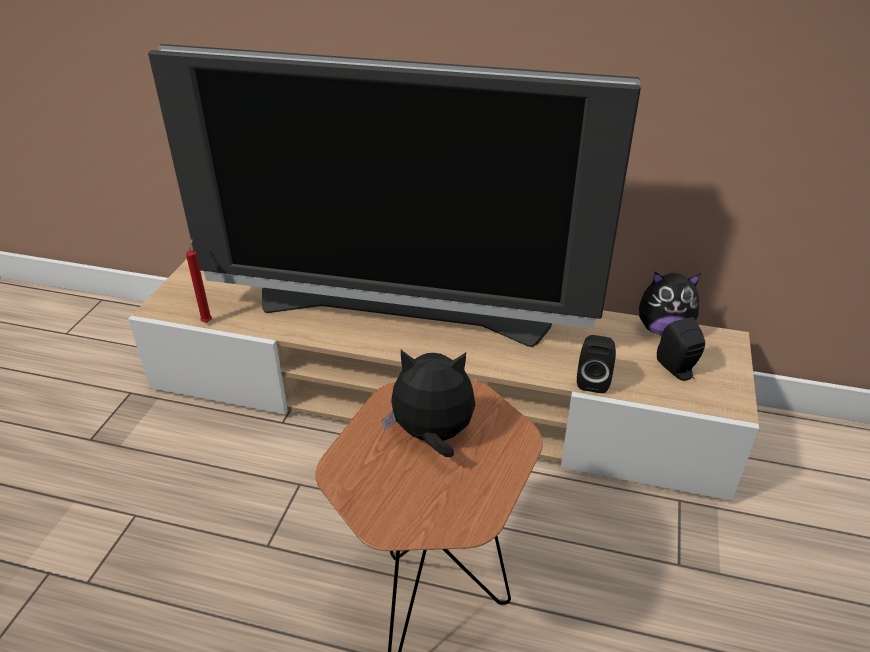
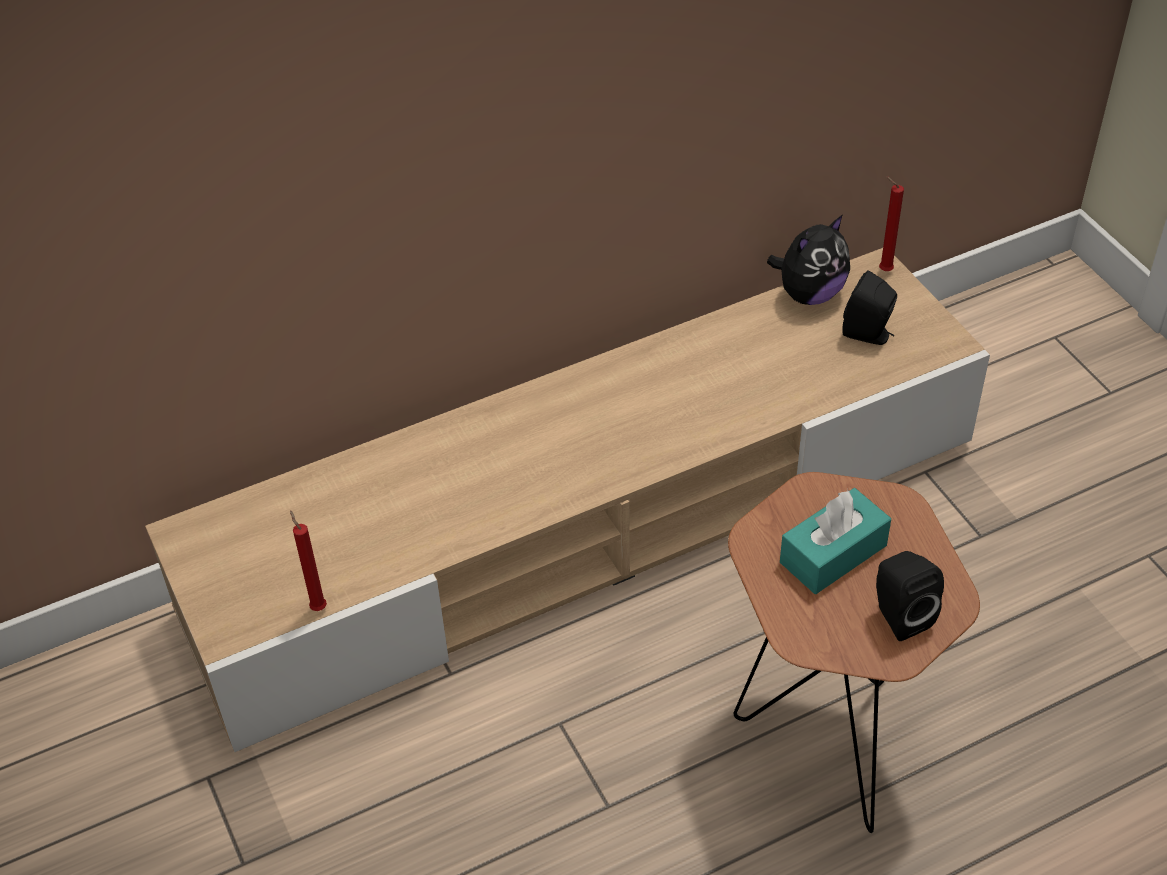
camera: 40 degrees left, 10 degrees up
television [148,44,641,347] -> none
plush toy [381,350,475,457] -> turquoise tissue box [780,488,891,594]
black speaker [577,335,616,393] -> black speaker moved to [876,551,944,641]
none -> red candle [879,176,904,271]

